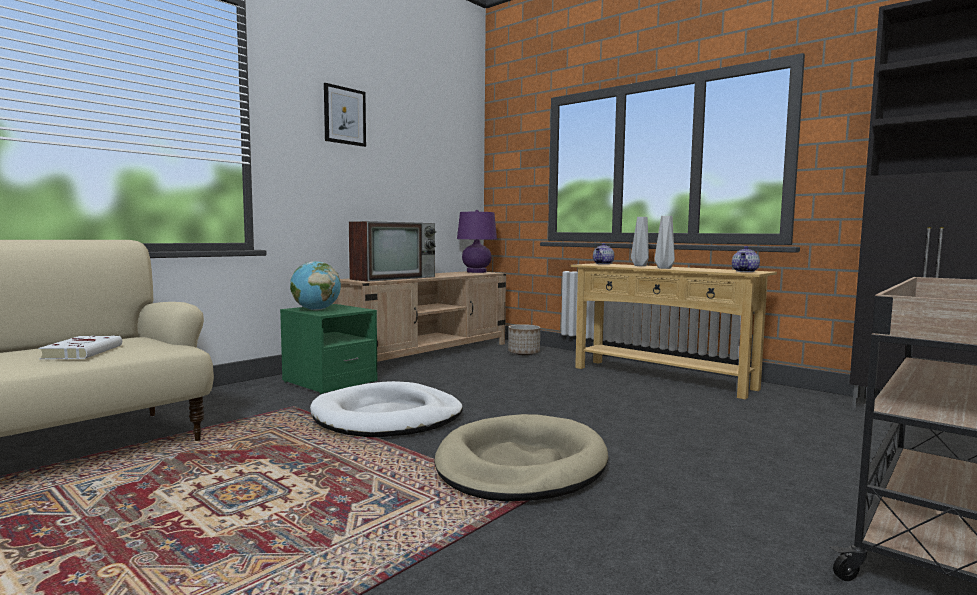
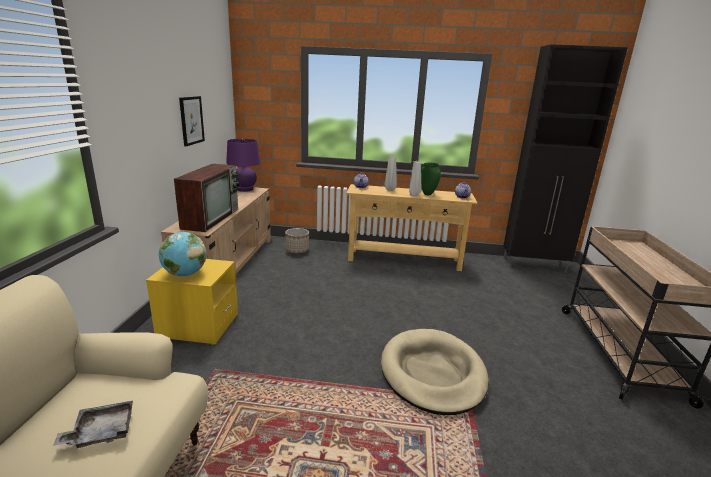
camera: 35 degrees left, 15 degrees up
white book [38,336,122,359] -> grey tray [53,401,133,448]
green nightstand [280,304,377,394] -> yellow nightstand [146,259,238,345]
white dog bed [310,381,463,437] -> none
picture [324,83,366,147] -> picture moved to [179,96,205,146]
none -> green vase [421,163,441,195]

